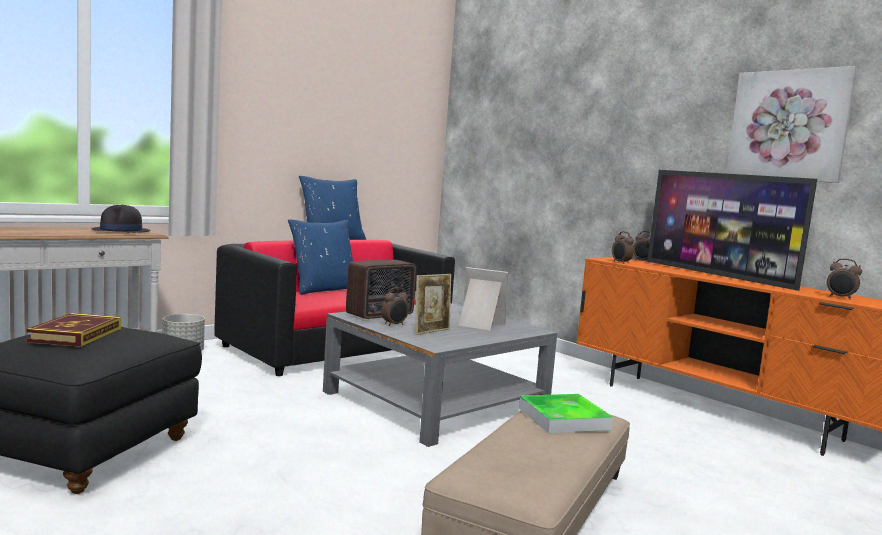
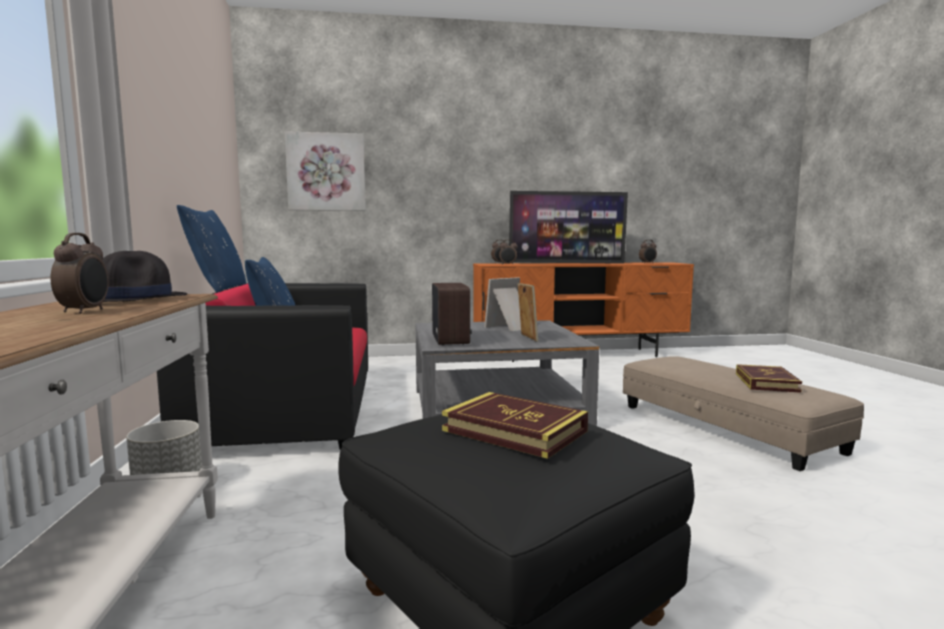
camera: 55 degrees left, 0 degrees up
alarm clock [381,288,409,326] -> alarm clock moved to [50,233,108,314]
tray [519,394,613,434] -> none
picture [726,66,857,183] -> picture moved to [285,131,366,211]
none -> book [736,364,802,393]

